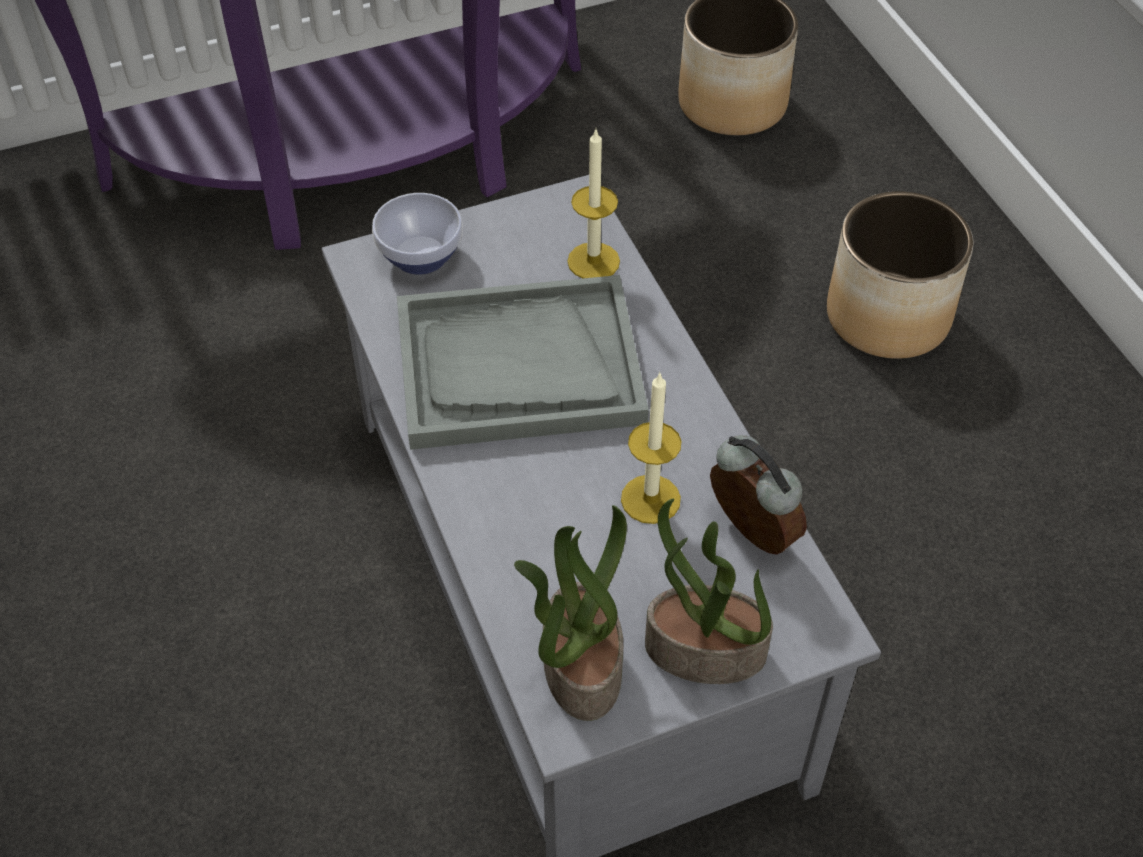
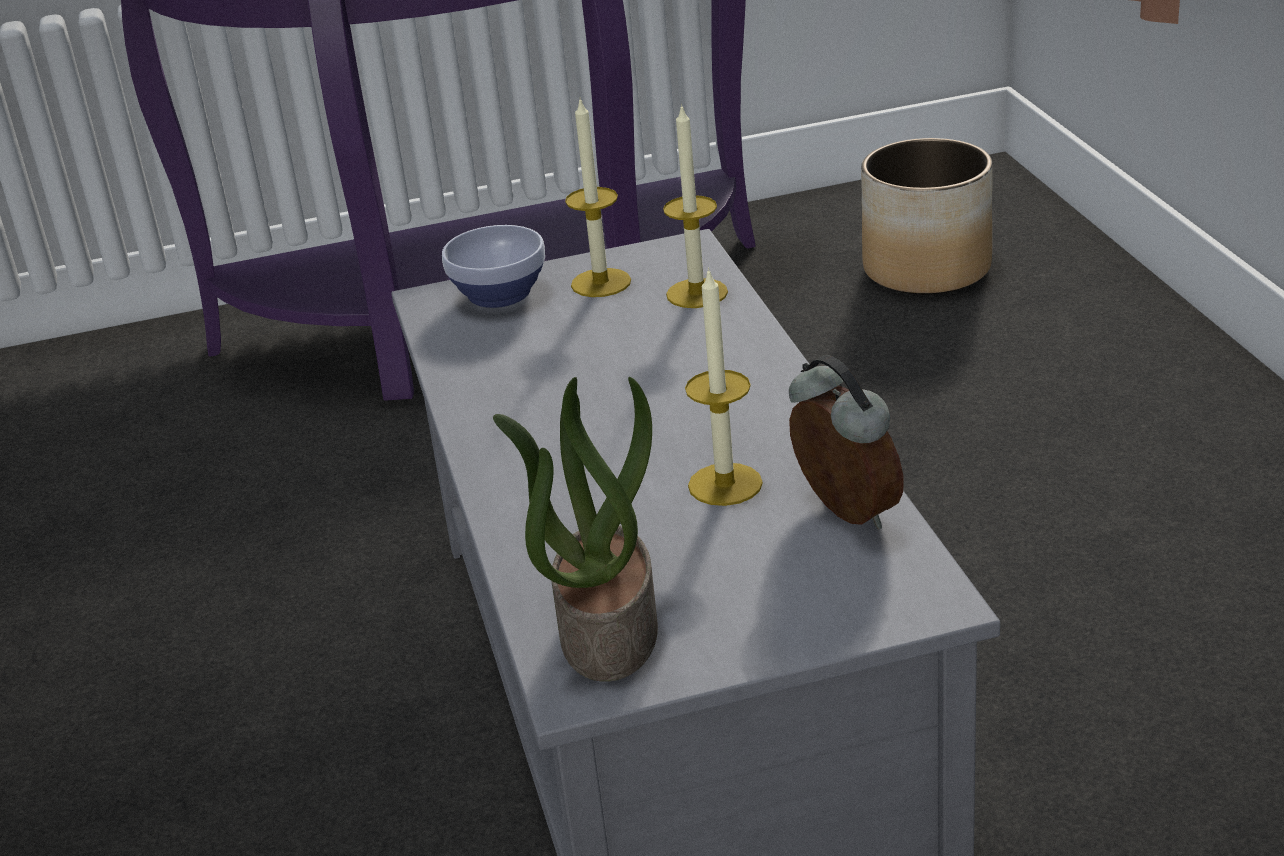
camera: 10 degrees right, 20 degrees down
grey tray [397,275,649,450] -> none
potted plant [645,499,773,684] -> none
planter [827,191,973,359] -> none
none -> candle [565,97,631,297]

